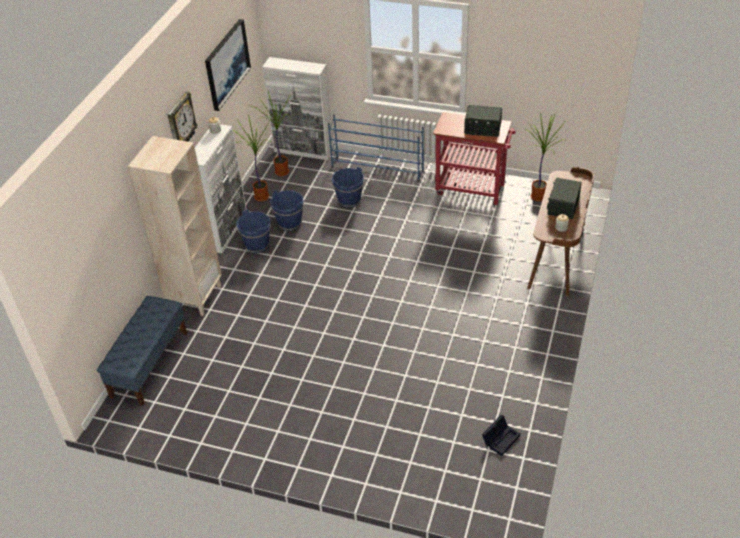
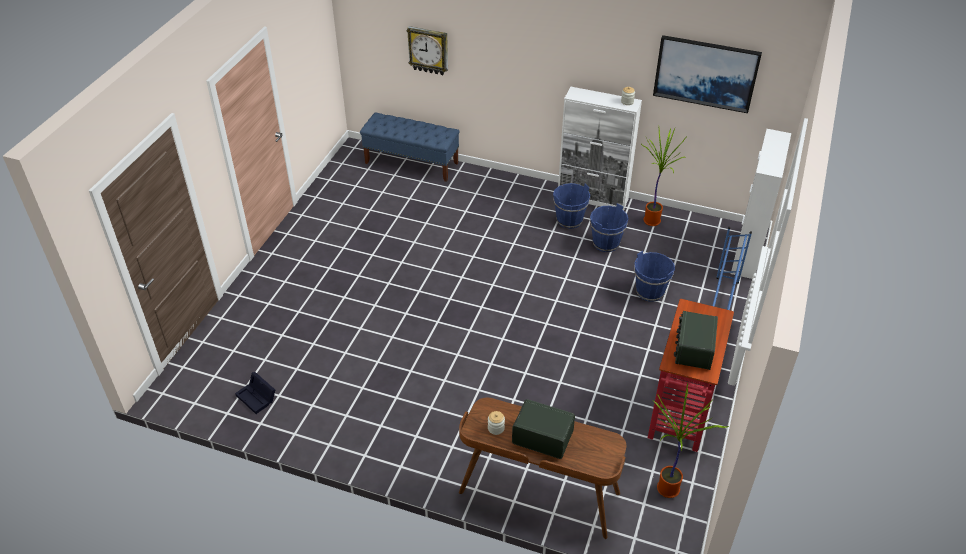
camera: 90 degrees right, 0 degrees up
beige bookcase [128,136,222,316] -> none
wall clock [167,91,197,142] -> wall clock moved to [407,26,448,75]
potted plant [249,91,291,176] -> none

